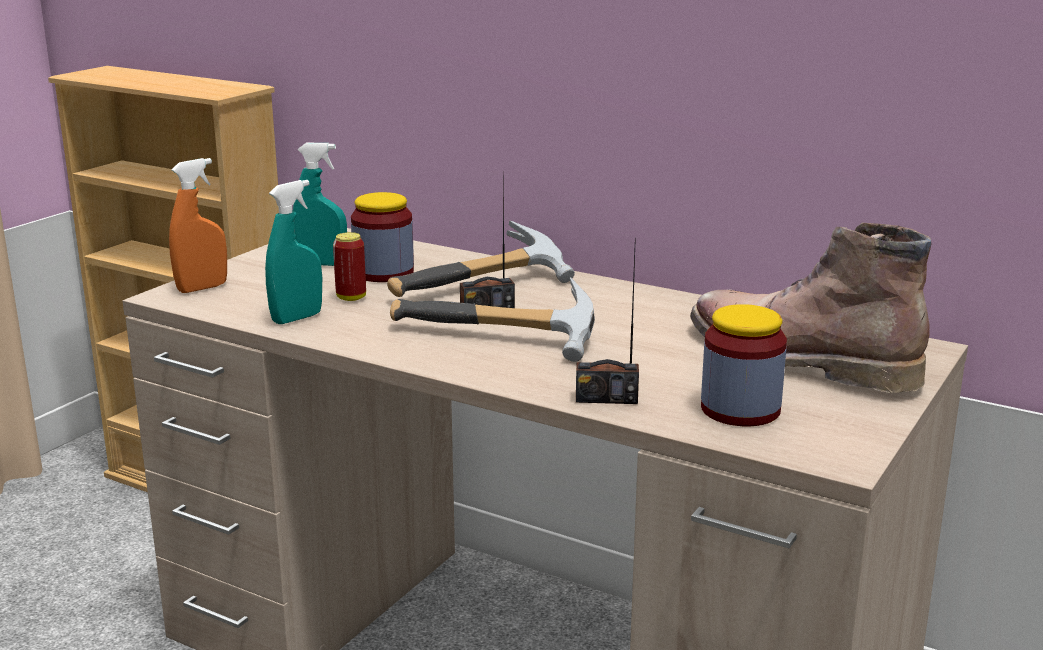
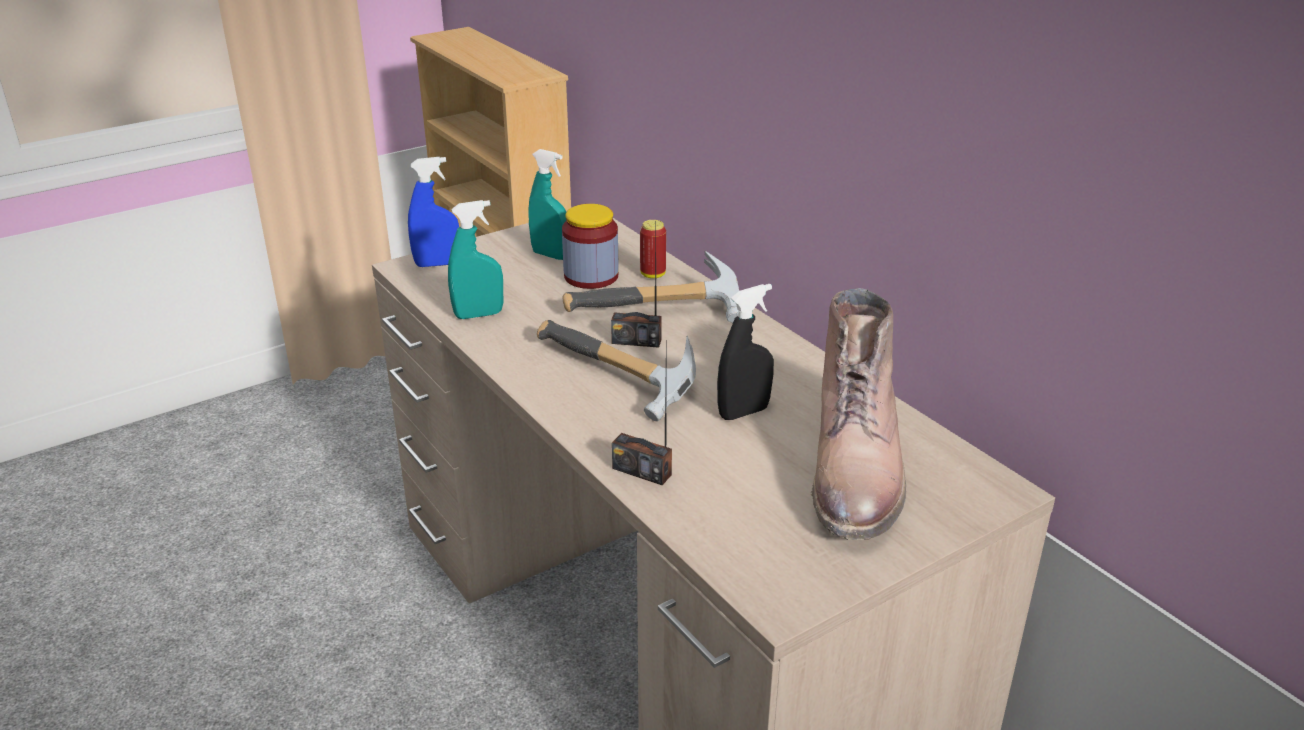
camera: 25 degrees right, 10 degrees up
orange spray bottle [169,158,227,293] -> blue spray bottle [408,157,459,267]
can [333,232,366,301] -> can moved to [640,220,666,278]
brown boot [690,223,932,393] -> brown boot turned 150 degrees counterclockwise [810,288,906,540]
jar [701,304,787,426] -> none
none -> black spray bottle [717,284,774,420]

